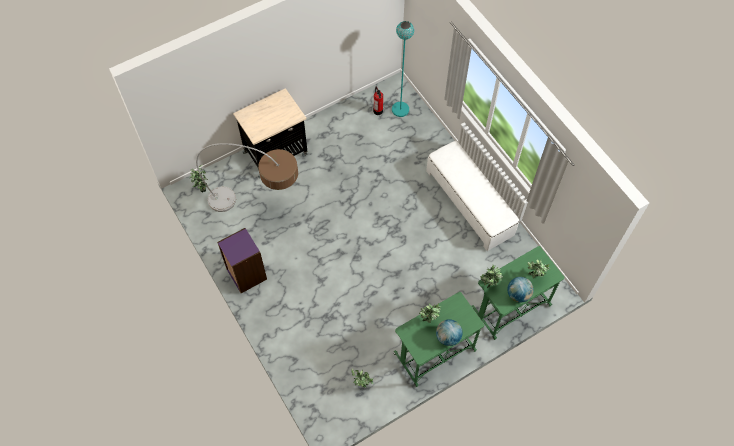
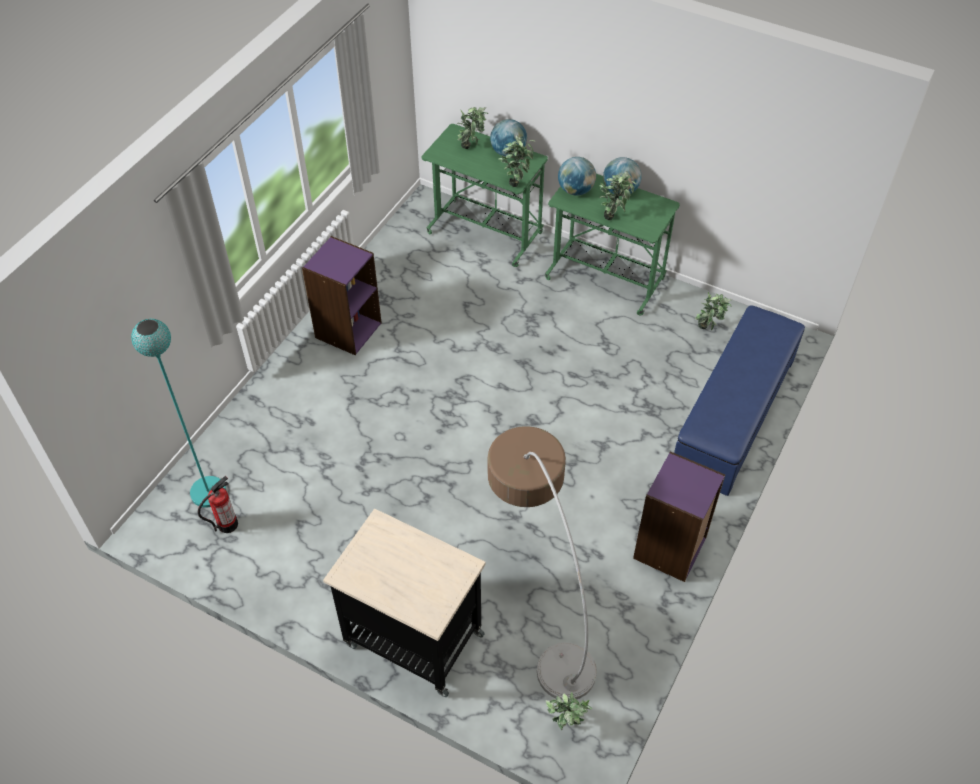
camera: 120 degrees left, 10 degrees down
white bench [426,141,519,251] -> purple bookcase [302,236,382,355]
none -> globe [558,157,596,196]
none -> blue bench [674,305,805,496]

